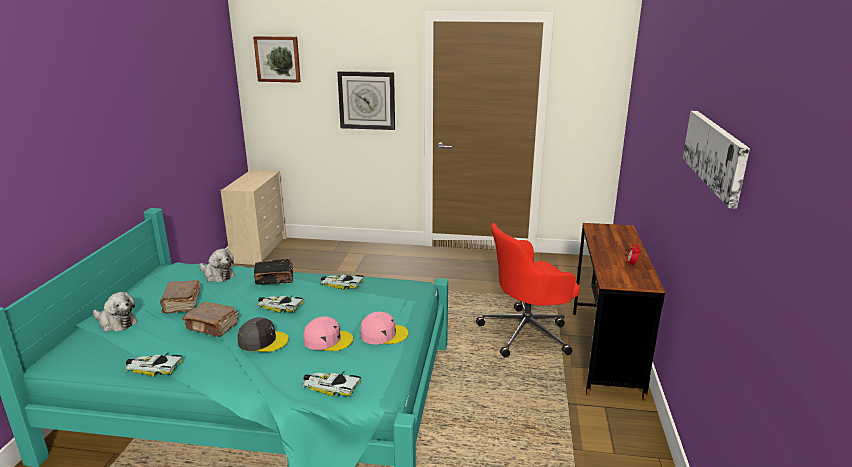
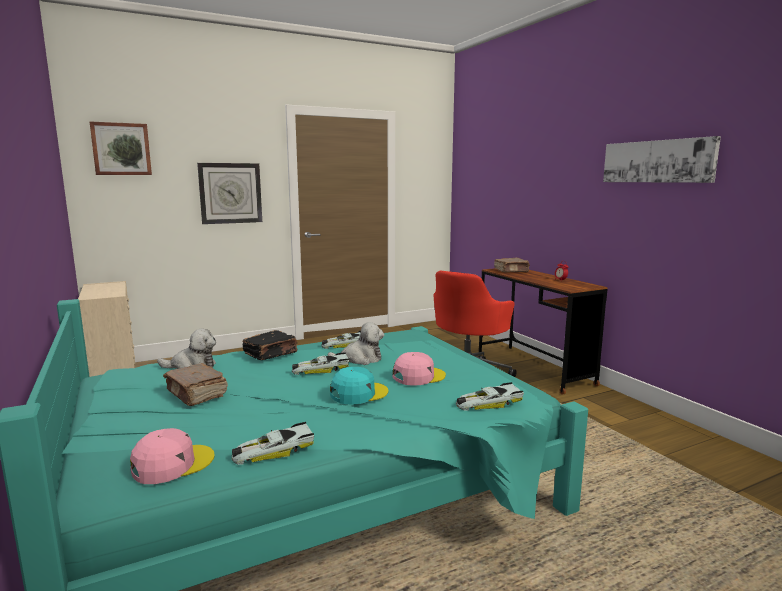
camera: 35 degrees left, 10 degrees down
plush toy [93,292,138,332] -> plush toy moved to [327,322,384,365]
brown book [182,302,239,337] -> brown book moved to [494,258,530,272]
grey cap [237,317,289,352] -> turquoise cap [330,367,388,404]
pink cap [360,312,408,345] -> pink cap moved to [130,428,215,484]

